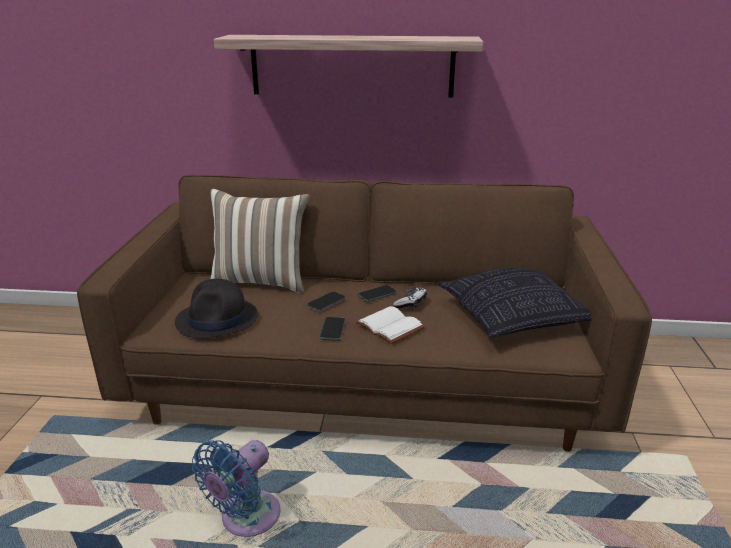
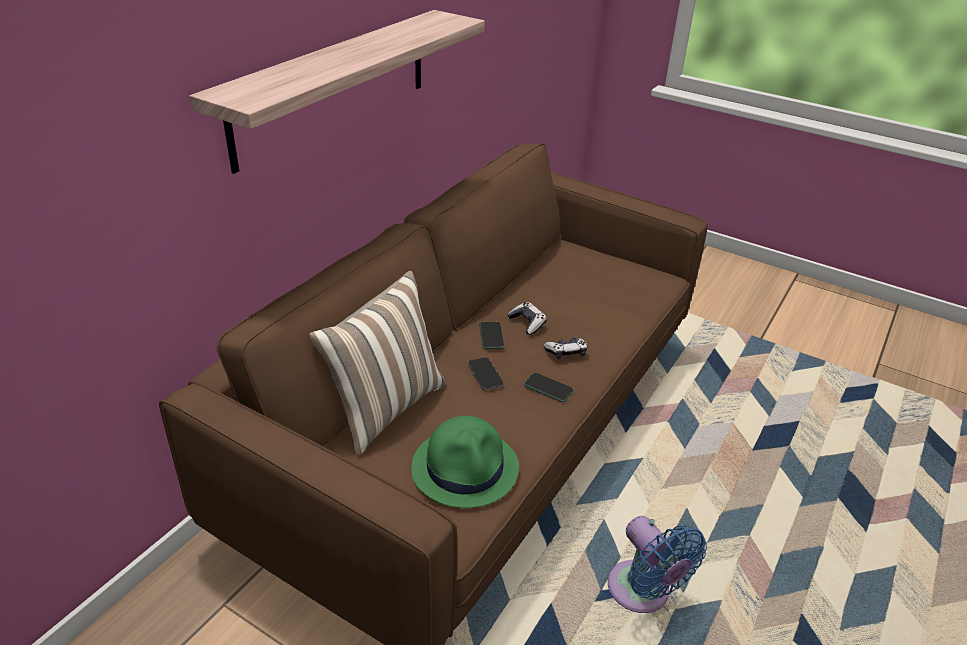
camera: 65 degrees left, 10 degrees up
black hat [175,279,258,339] -> green hat [411,416,519,508]
white book [356,306,425,344] -> game controller [544,337,587,359]
pillow [438,267,591,338] -> none

